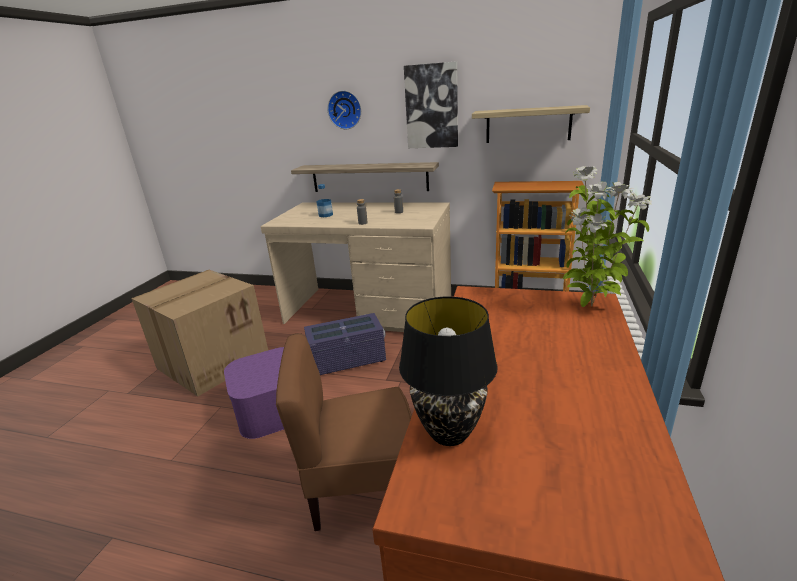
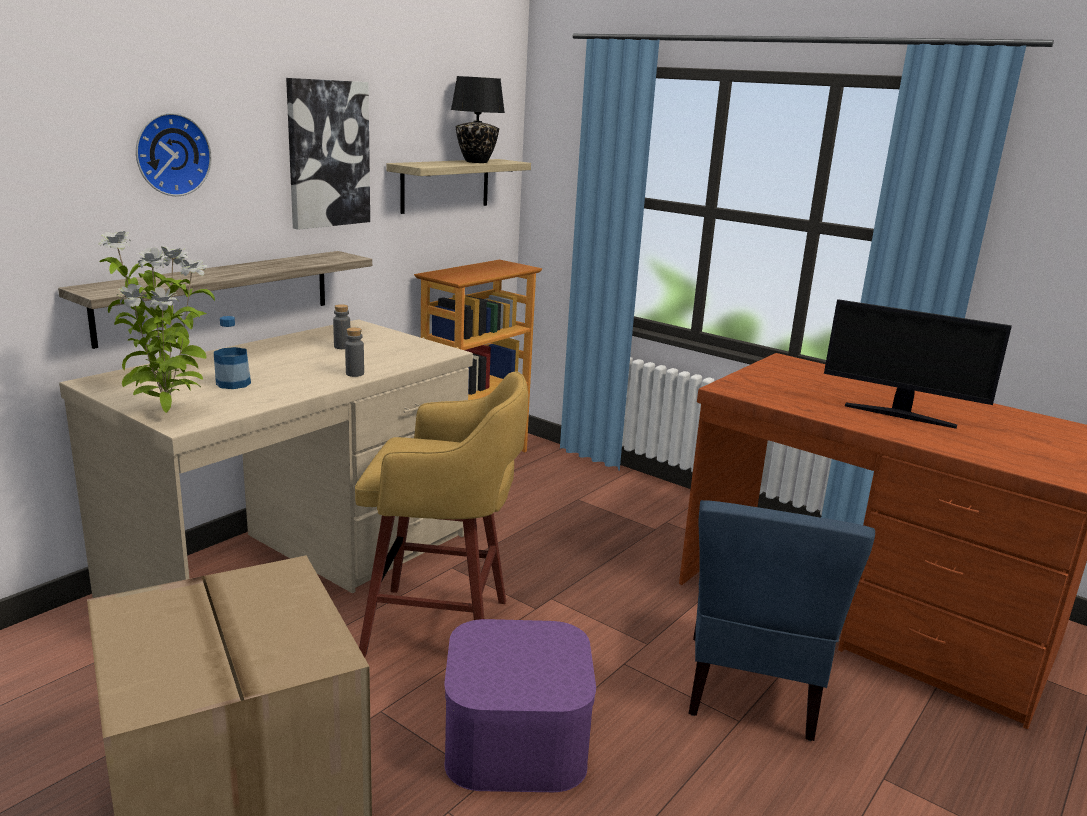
camera: 70 degrees left, 5 degrees down
brown chair [276,333,412,531] -> blue chair [689,500,875,741]
purple storage box [304,313,386,375] -> yellow stool [355,371,528,658]
black table lamp [399,296,498,446] -> black table lamp moved to [451,76,505,163]
potted plant [563,166,652,307] -> potted plant moved to [99,231,215,413]
none -> monitor [824,299,1012,429]

